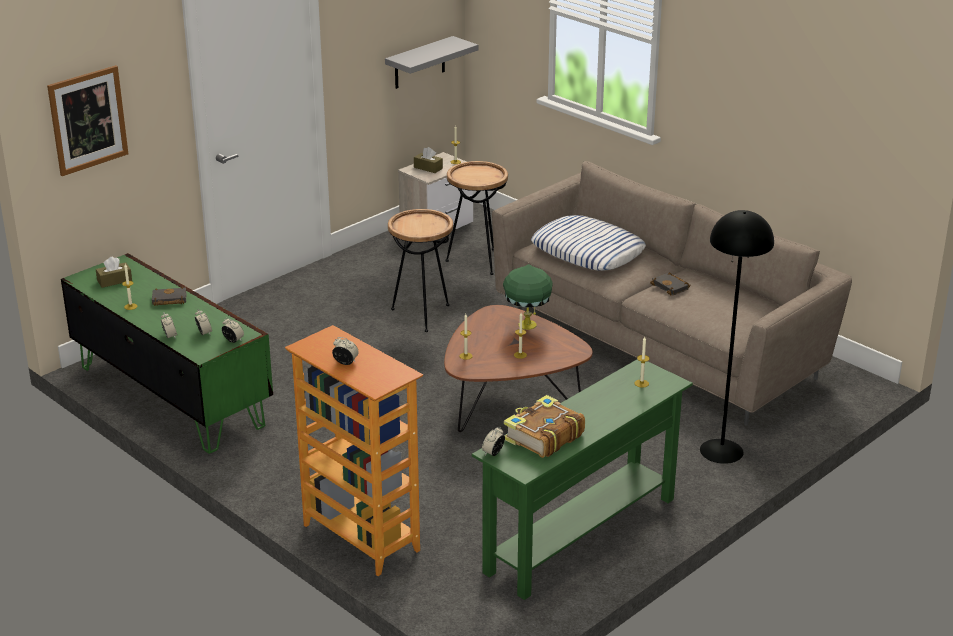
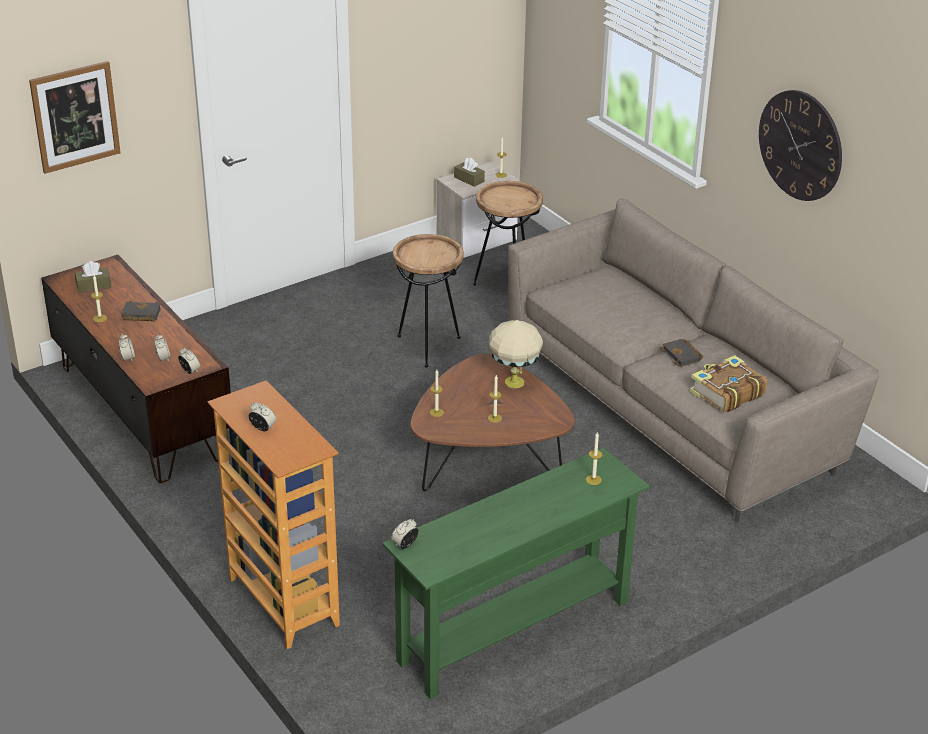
camera: 10 degrees right, 5 degrees up
green tv stand [61,253,273,454] -> brown tv stand [41,255,231,483]
grey shelf [385,36,478,89] -> none
green table lamp [503,264,552,330] -> beige table lamp [489,320,543,388]
book [504,395,585,458] -> book moved to [690,355,767,412]
pillow [531,215,646,271] -> none
black floor lamp [700,210,774,464] -> none
none -> wall clock [759,90,842,201]

